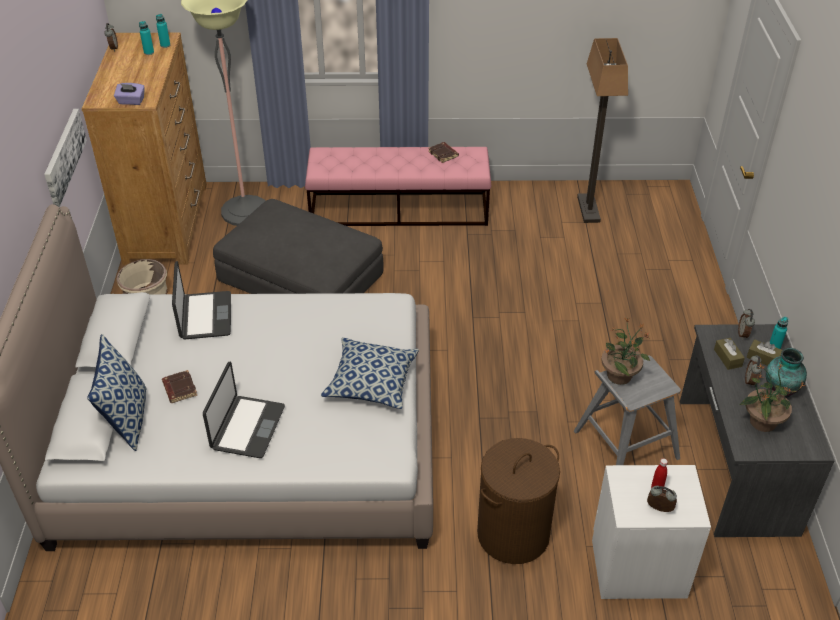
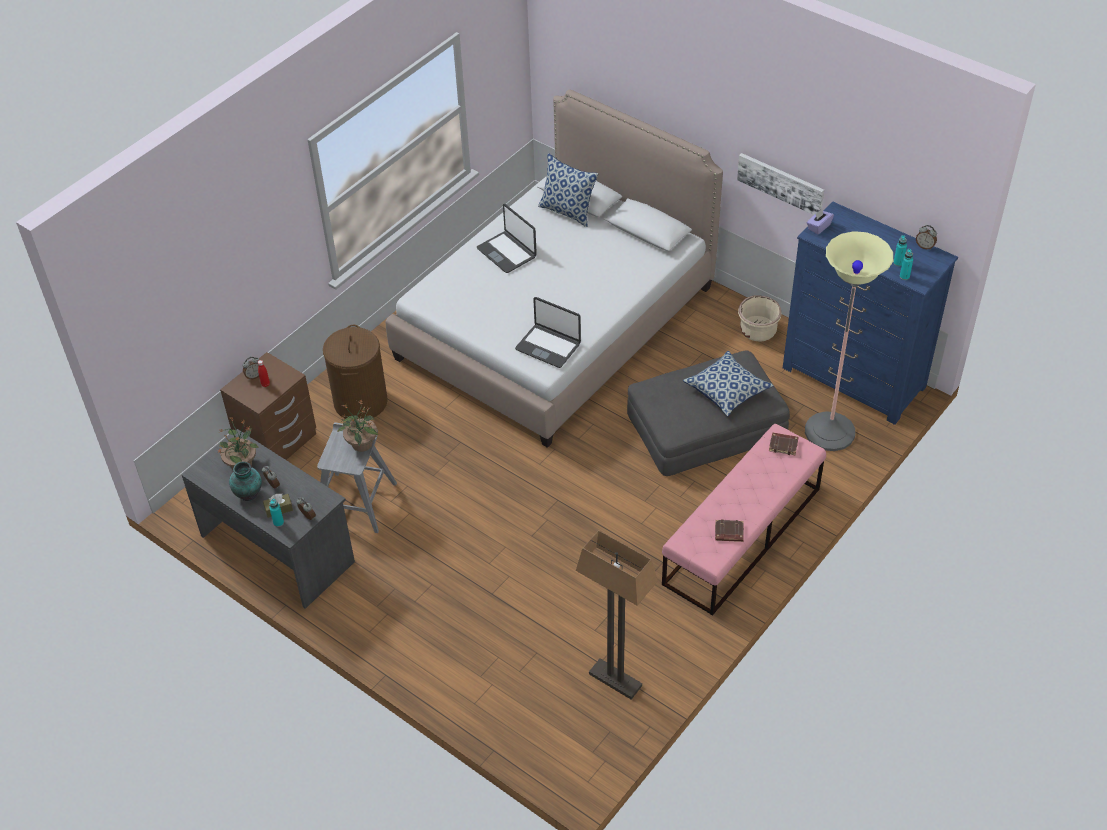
camera: 130 degrees right, 5 degrees up
brown dresser [82,33,207,265] -> blue dresser [783,201,958,425]
brown book [162,370,197,403] -> brown book moved to [769,432,799,455]
laptop [172,261,231,340] -> laptop moved to [515,297,581,368]
pillow [321,338,419,409] -> pillow moved to [683,351,774,416]
white nightstand [592,465,711,599] -> brown nightstand [220,352,316,460]
brown tissue box [714,338,745,370] -> none

